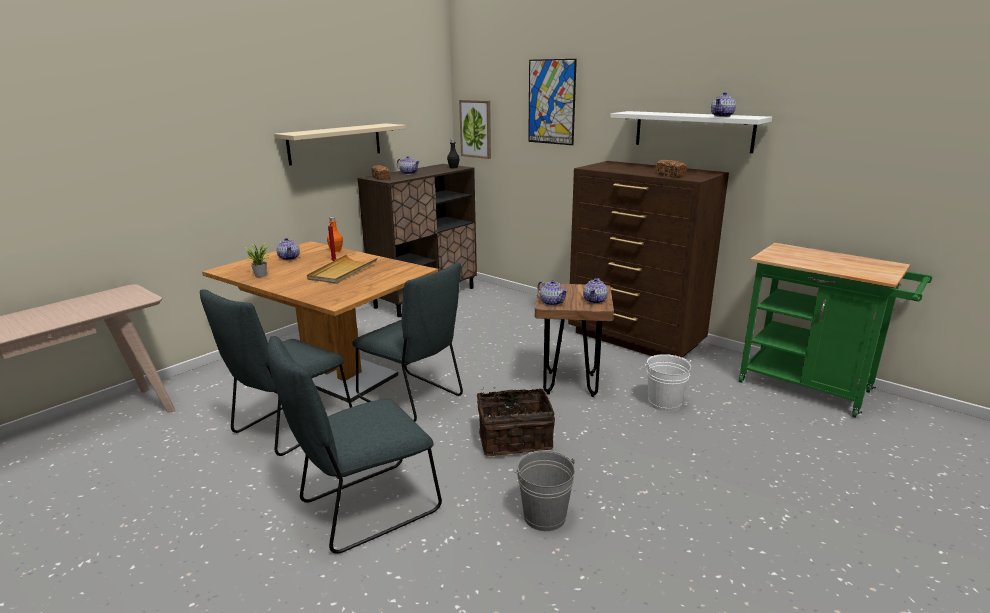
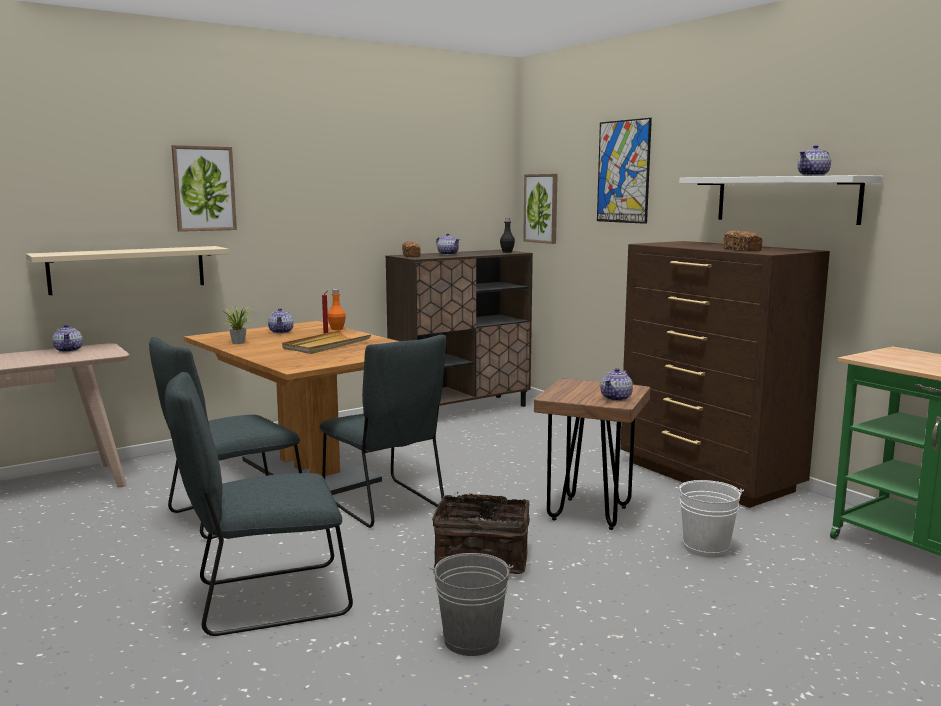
camera: 15 degrees right, 10 degrees down
beige shelf [274,123,406,165] -> beige shelf moved to [26,246,229,295]
teapot [537,280,568,306] -> teapot moved to [52,324,83,352]
none -> picture [172,145,237,232]

